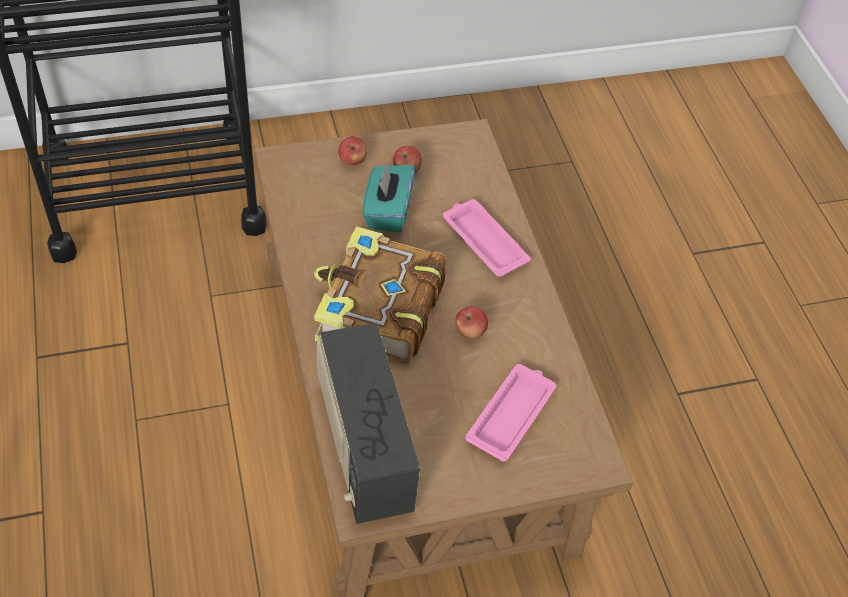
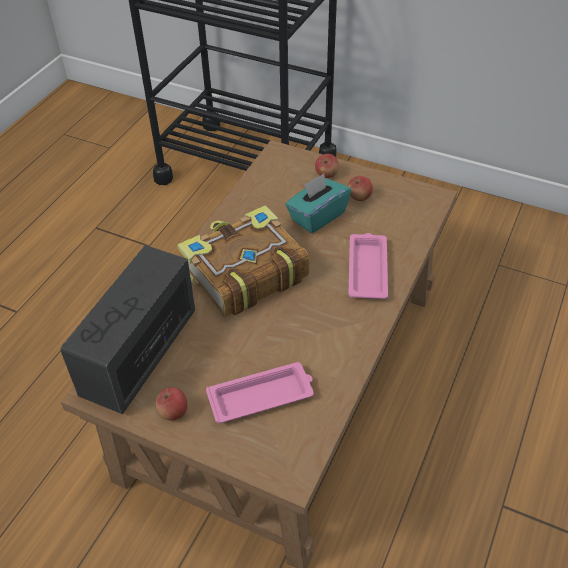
camera: 45 degrees right, 5 degrees down
apple [455,306,488,339] -> apple moved to [155,387,187,421]

